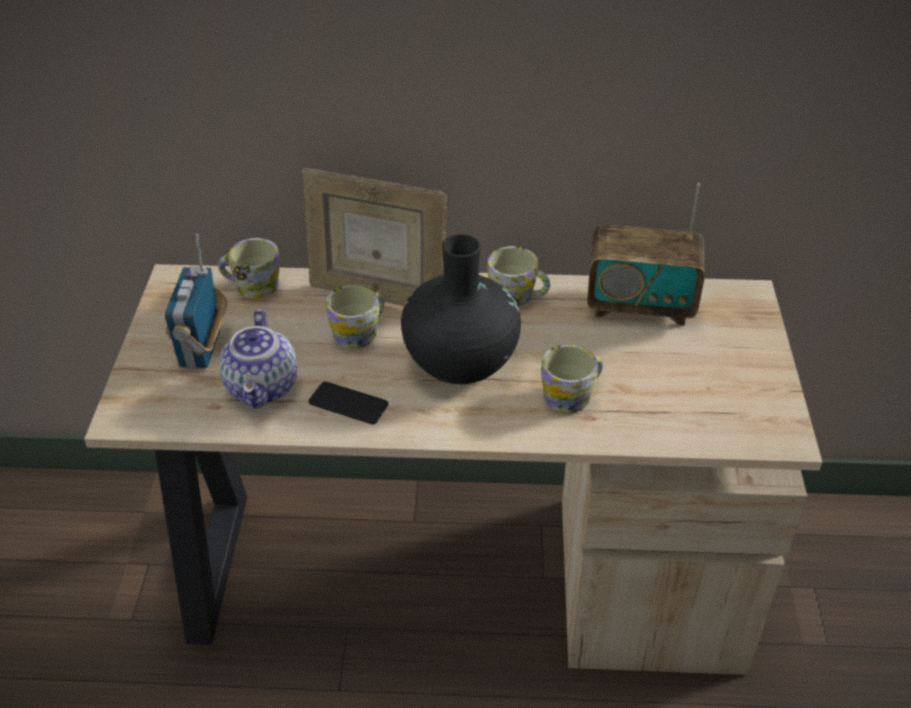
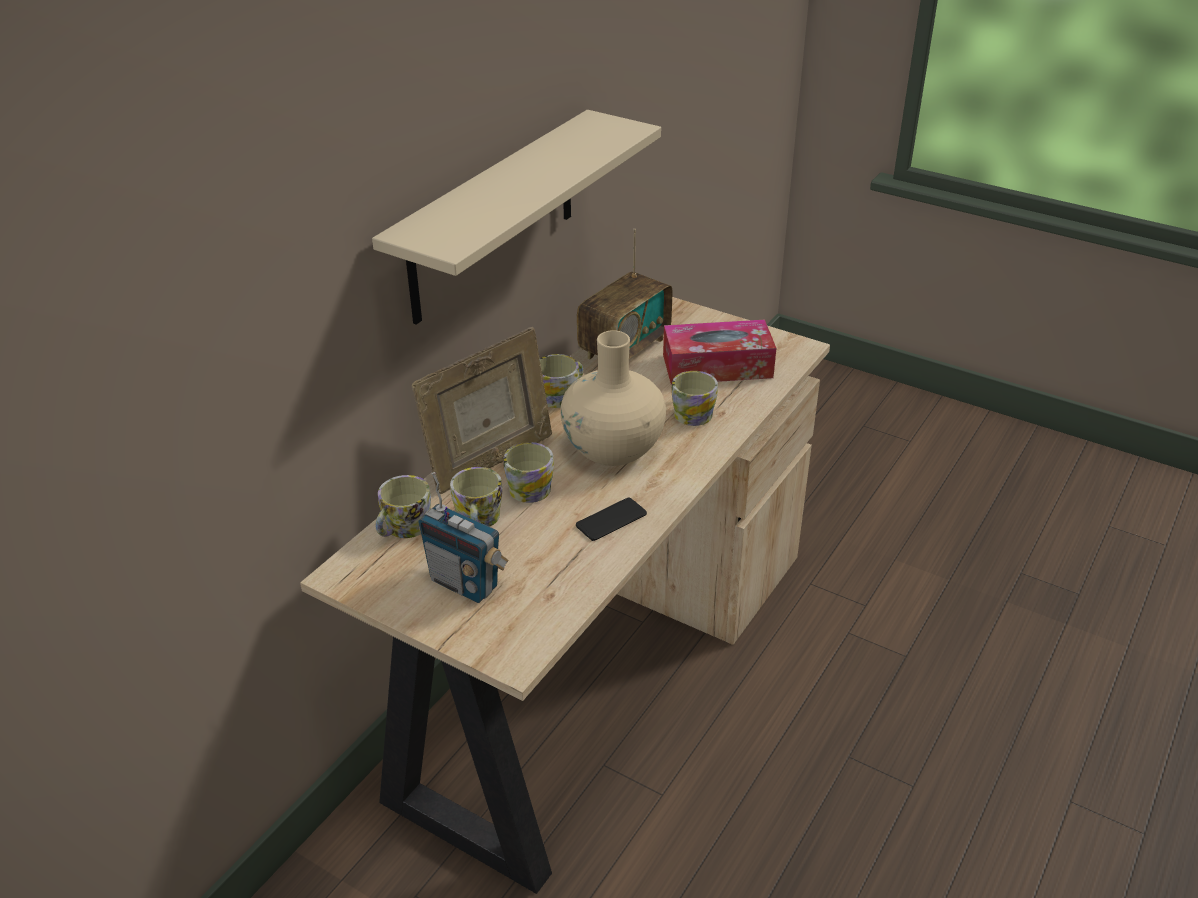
camera: 60 degrees left, 5 degrees down
teapot [219,309,297,409] -> none
black vase [401,234,521,384] -> beige vase [560,330,666,466]
none -> beige shelf [372,110,661,325]
none -> mug [450,467,502,527]
none -> tissue box [663,320,776,385]

